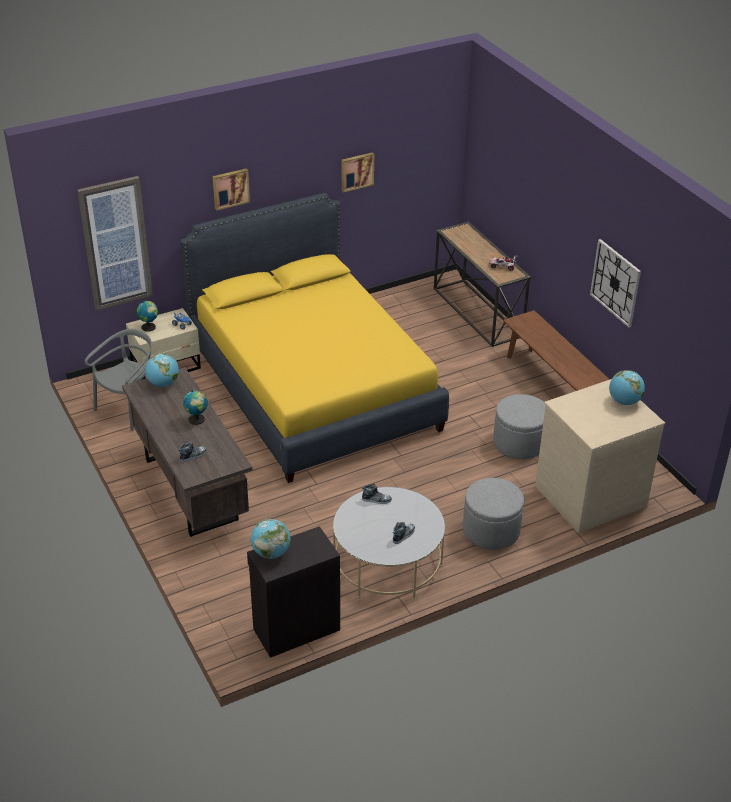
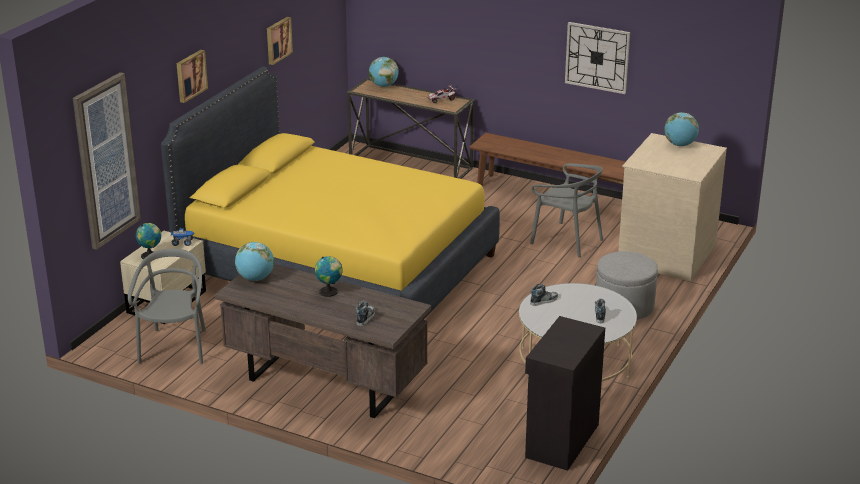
camera: 35 degrees left, 10 degrees down
globe [251,519,290,559] -> globe moved to [369,57,399,87]
grey ottoman [493,394,546,459] -> grey chair [530,163,603,258]

